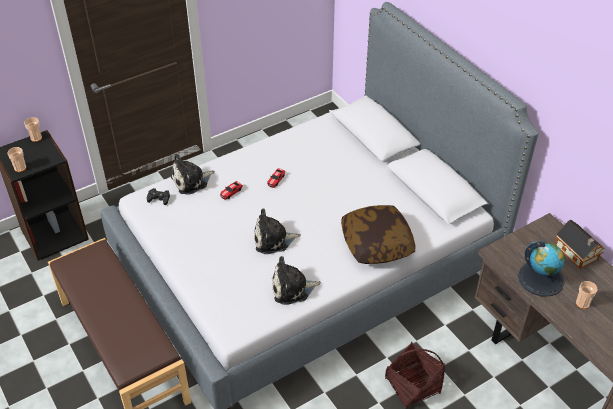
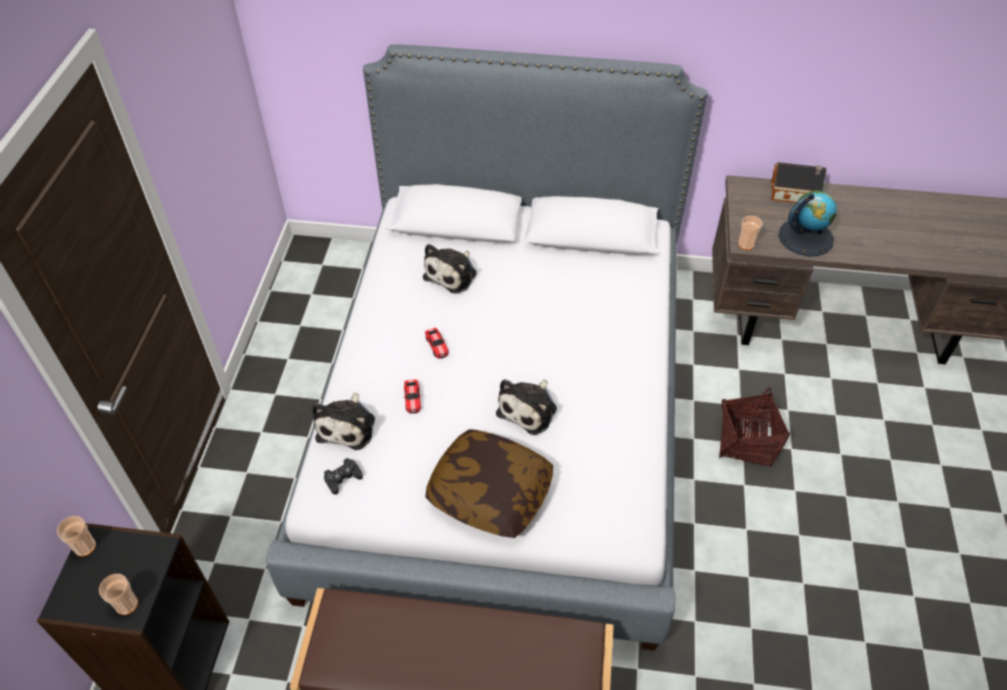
camera: 50 degrees left, 5 degrees up
plush toy [272,256,321,305] -> plush toy moved to [423,244,477,294]
pillow [341,205,415,264] -> pillow moved to [425,429,553,538]
cup [576,281,598,309] -> cup moved to [738,216,763,250]

